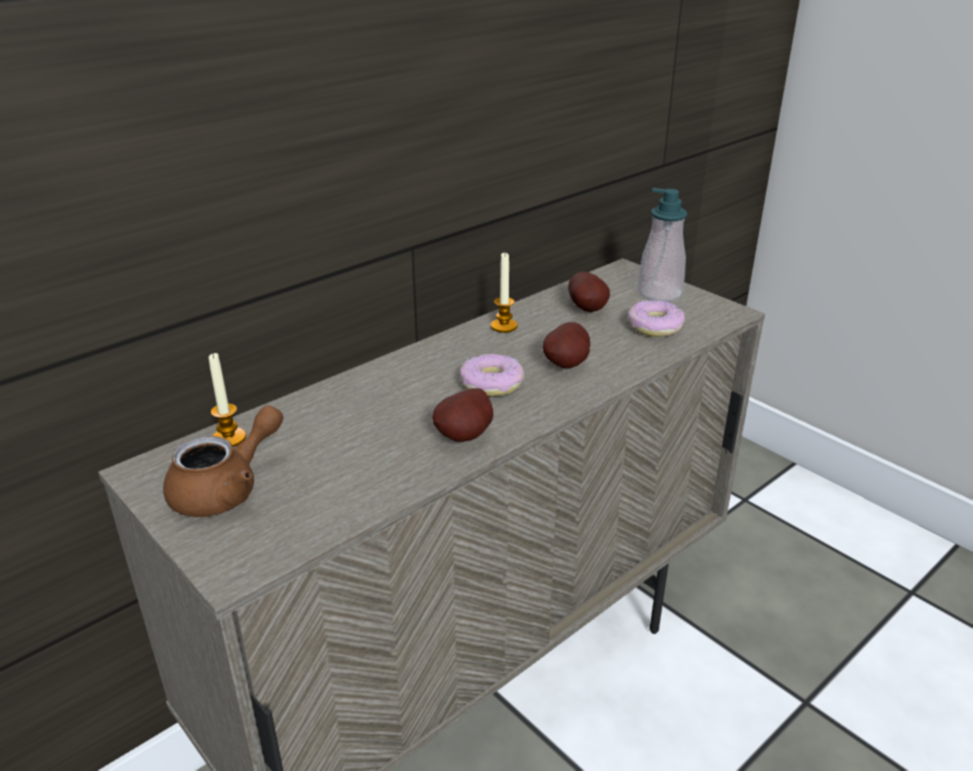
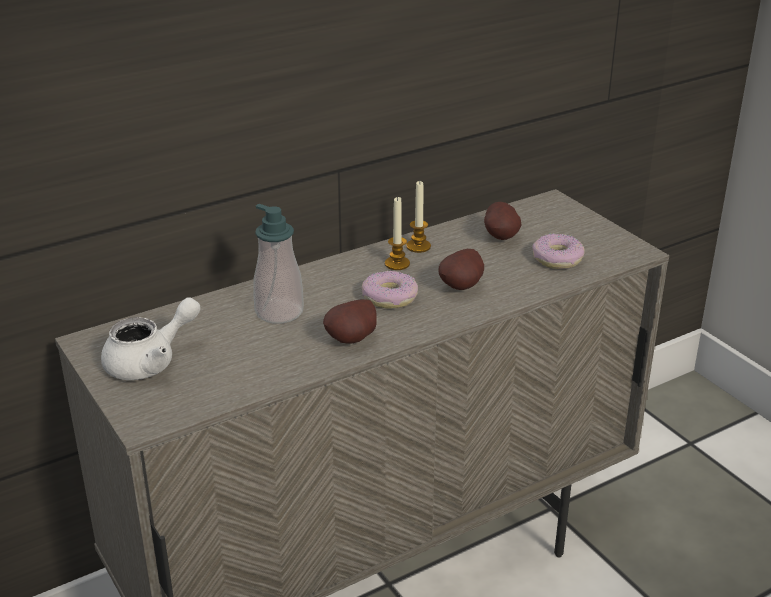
camera: 10 degrees right, 0 degrees up
brown teapot [163,405,283,517] -> white teapot [101,297,201,380]
candle [209,353,246,447] -> candle moved to [385,197,410,270]
soap dispenser [637,188,687,302] -> soap dispenser moved to [253,204,304,324]

